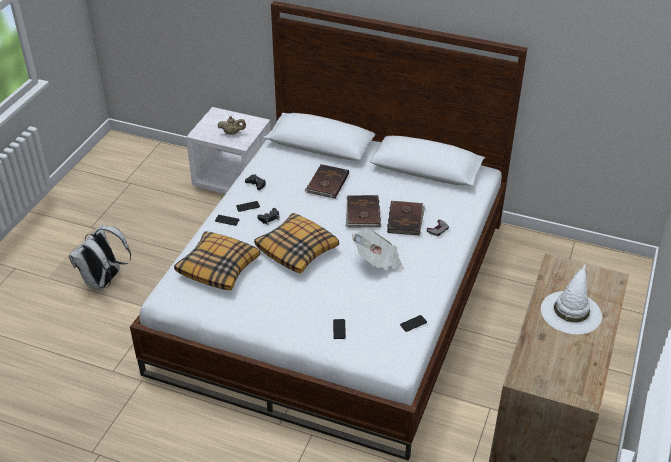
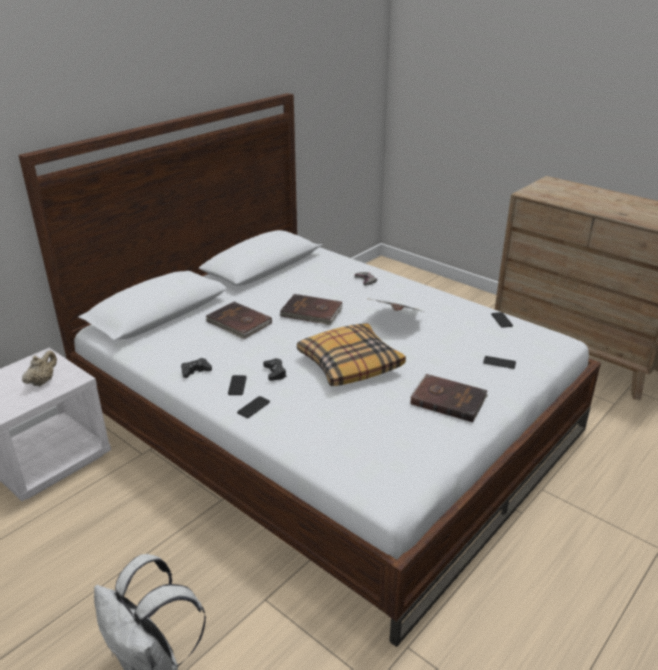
camera: 70 degrees left, 10 degrees down
pillow [174,232,260,290] -> none
brown book [387,201,425,235] -> brown book moved to [410,374,488,422]
white hat [541,265,602,334] -> none

